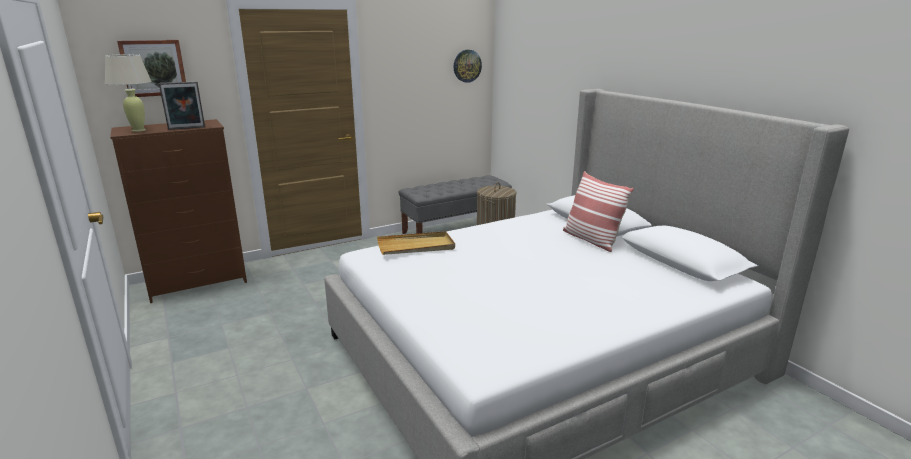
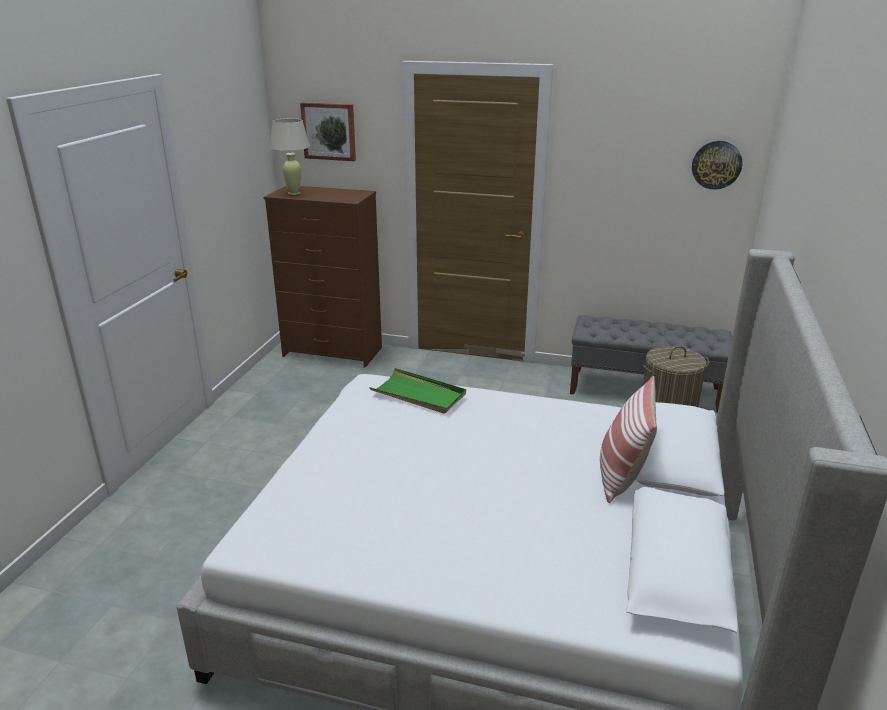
camera: 45 degrees right, 5 degrees up
picture frame [159,81,205,130] -> none
beige tray [377,231,455,255] -> green tray [369,368,466,414]

